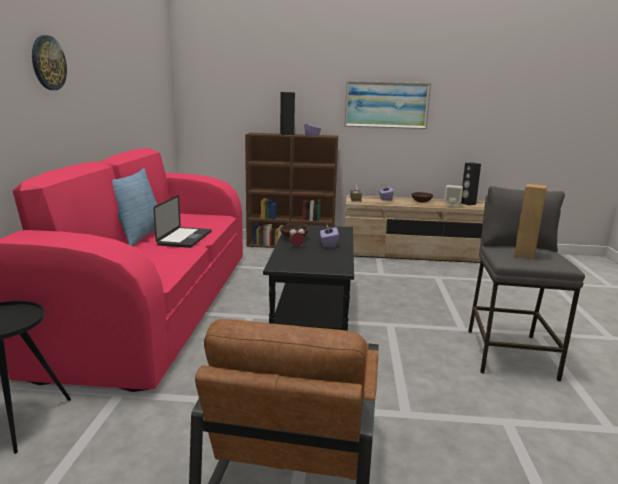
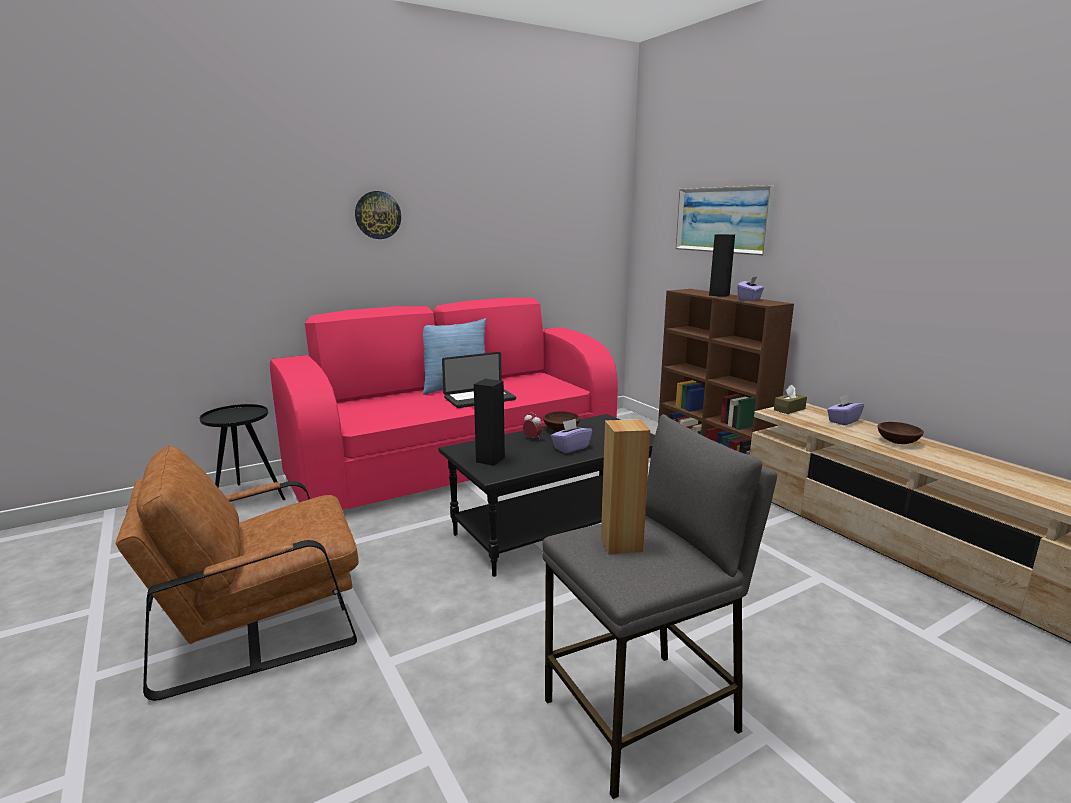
camera: 55 degrees right, 0 degrees up
picture [344,81,431,129] -> picture moved to [676,185,775,256]
beige speaker [444,185,463,207] -> none
black speaker [461,162,481,205] -> black speaker moved to [474,379,505,466]

